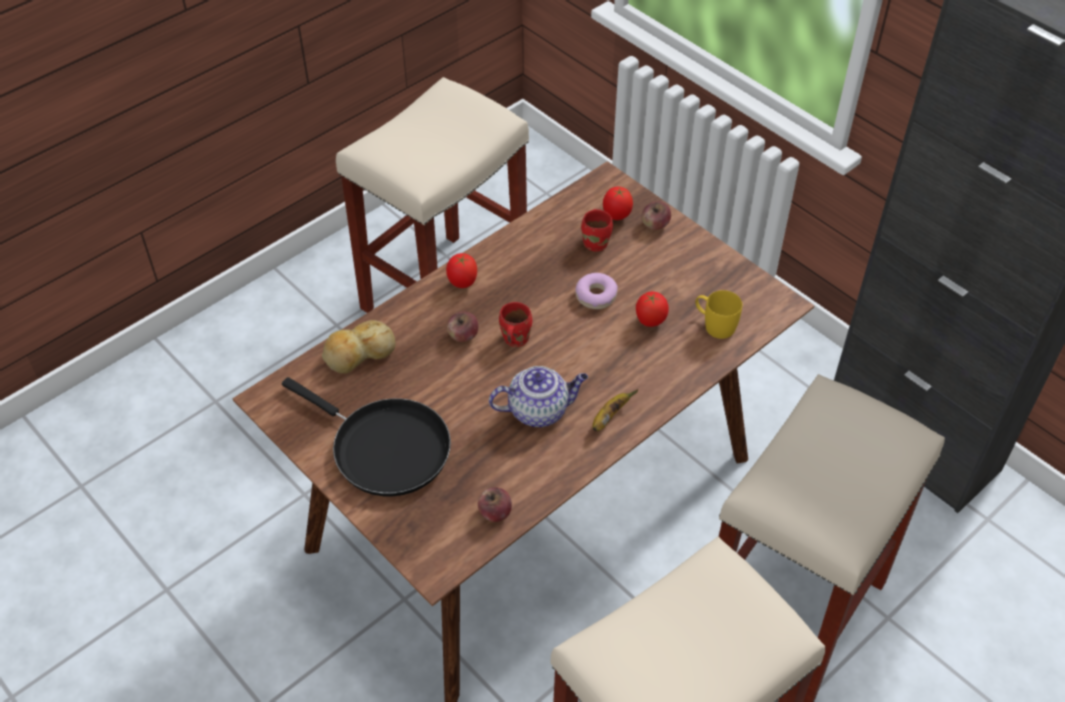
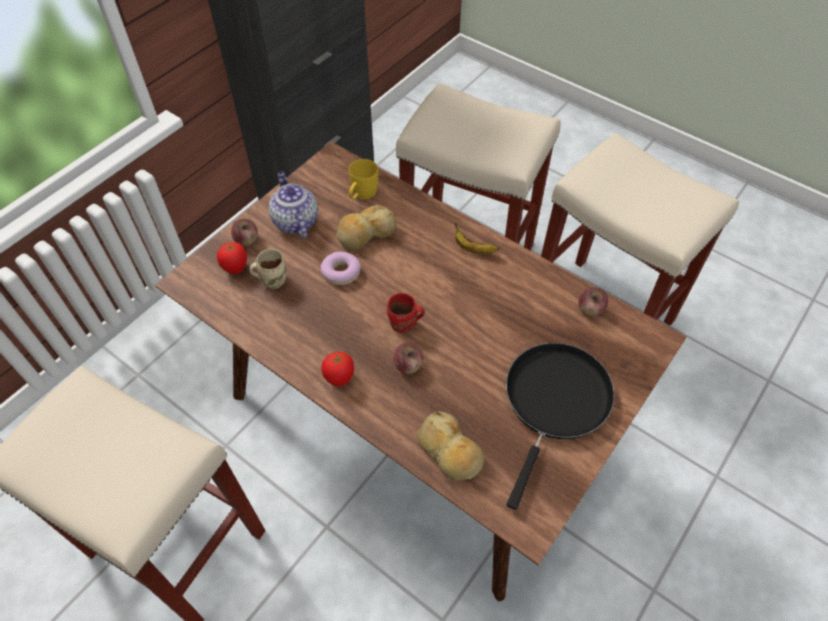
camera: 100 degrees left, 5 degrees up
teapot [489,366,588,427] -> teapot moved to [269,171,318,238]
red mug [581,209,613,251] -> beige mug [249,249,286,289]
tomato [636,292,669,327] -> bread [336,205,397,250]

